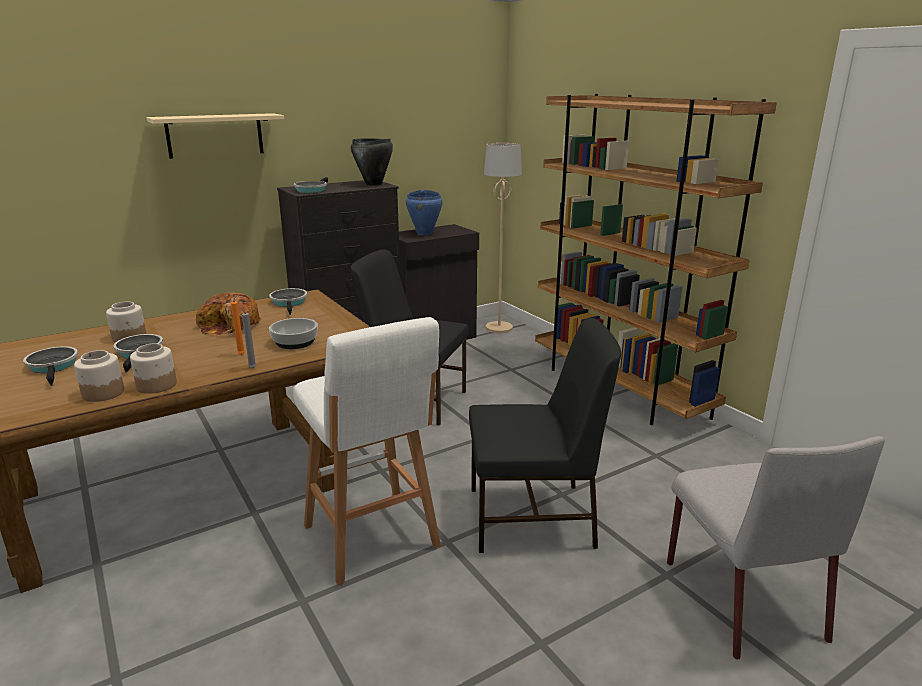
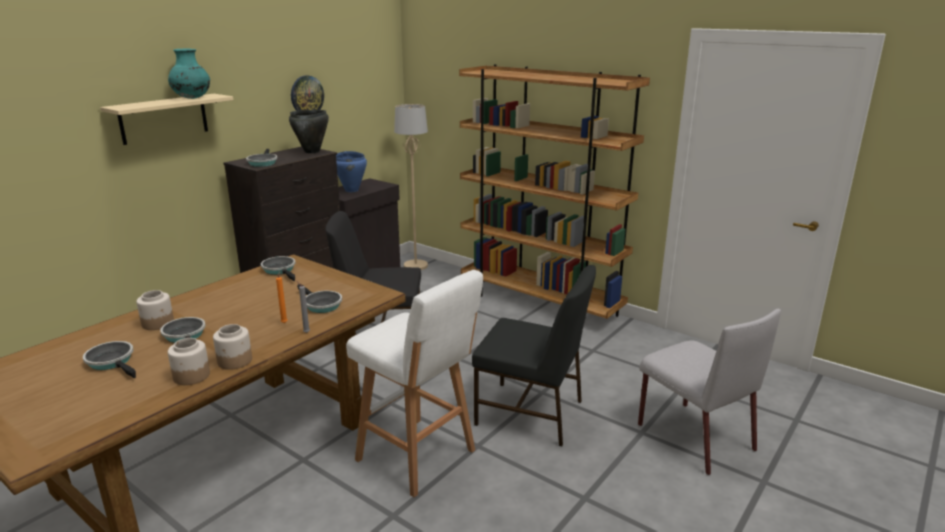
camera: 20 degrees left, 0 degrees up
bread [196,293,261,336] -> none
bowl [269,318,318,349] -> frying pan [297,284,342,313]
black chair [469,318,621,553] -> black chair turned 45 degrees clockwise [472,265,596,446]
none -> turquoise vase [168,49,210,99]
none -> wall clock [291,75,324,111]

